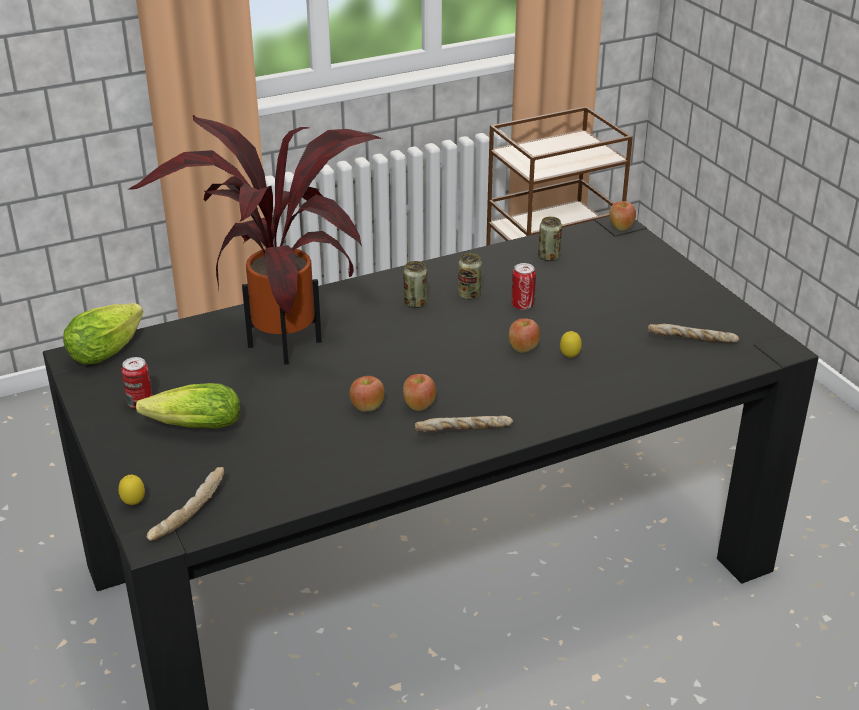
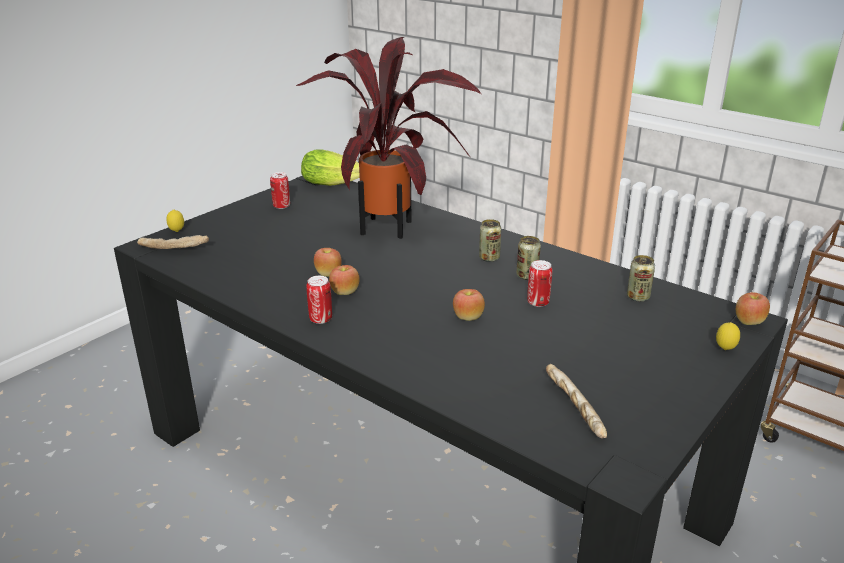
camera: 65 degrees right, 5 degrees down
lettuce [136,383,240,428] -> none
bread [415,416,513,432] -> can [306,276,332,324]
lemon [560,331,582,358] -> lemon moved to [716,322,740,350]

